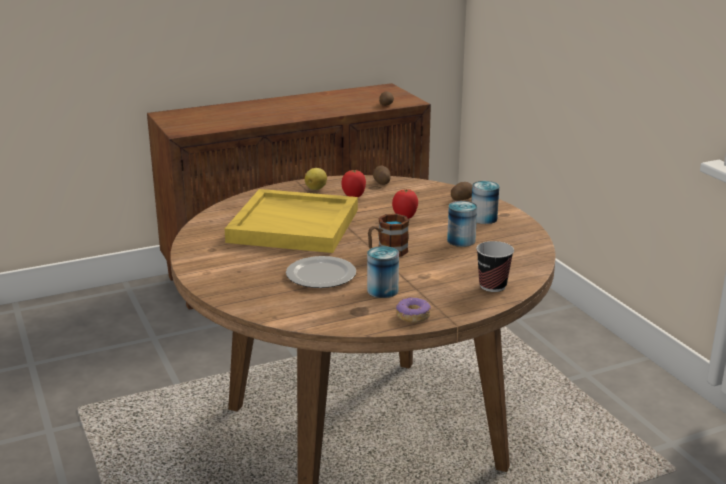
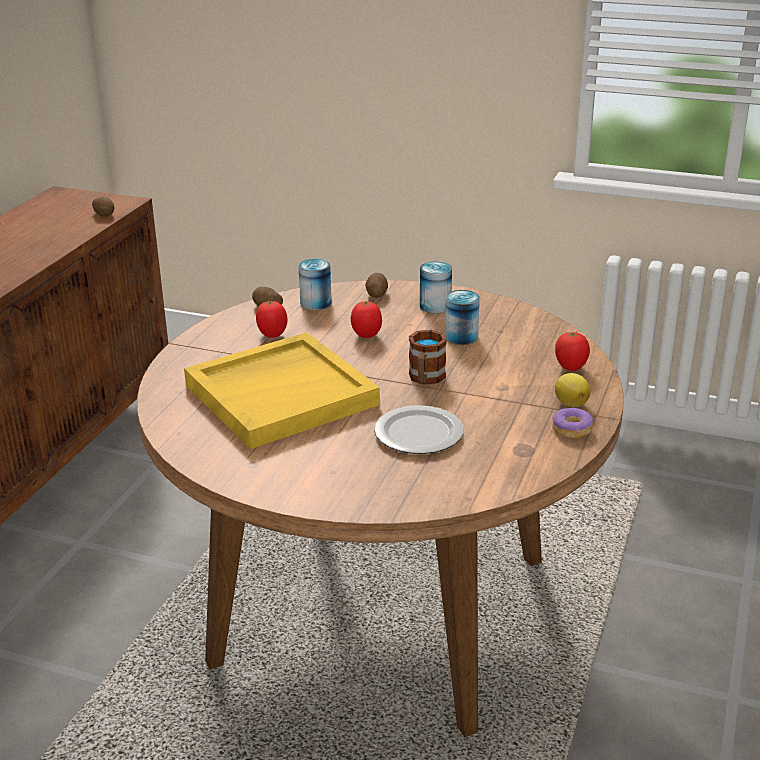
camera: 45 degrees left, 5 degrees up
lemon [305,168,327,190] -> lemon moved to [555,373,591,407]
can [367,246,399,298] -> can moved to [298,259,332,310]
cup [476,241,514,292] -> tomato [555,332,590,371]

